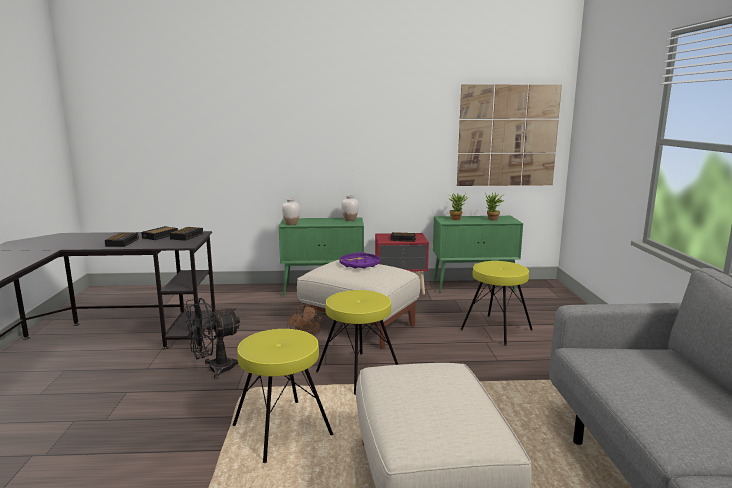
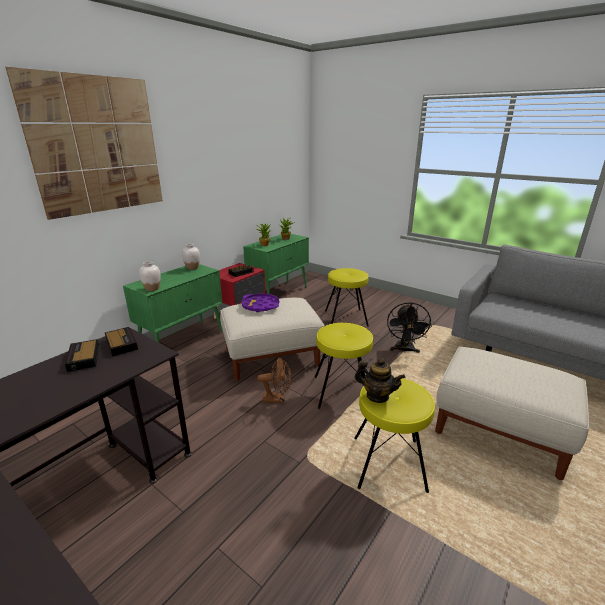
camera: 50 degrees left, 10 degrees up
alarm clock [105,233,139,247] -> none
black fan [185,298,240,379] -> black fan moved to [387,302,432,353]
picture [457,85,562,186] -> picture moved to [5,67,163,220]
none -> teapot [355,358,405,403]

